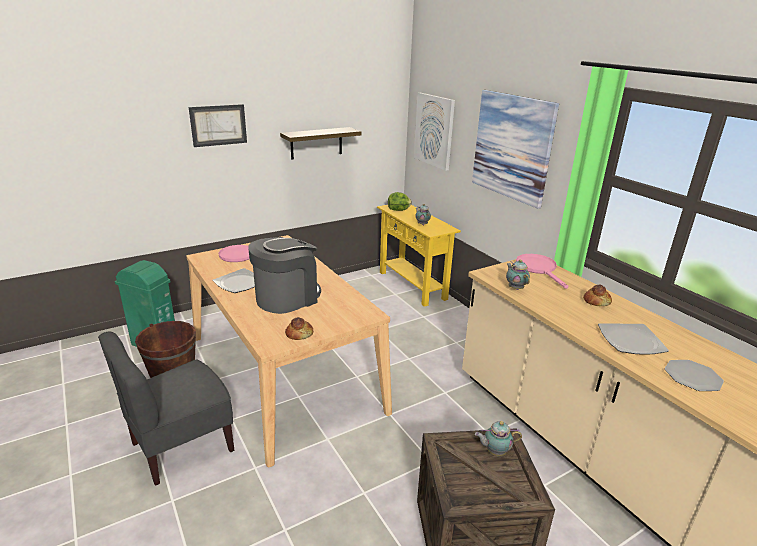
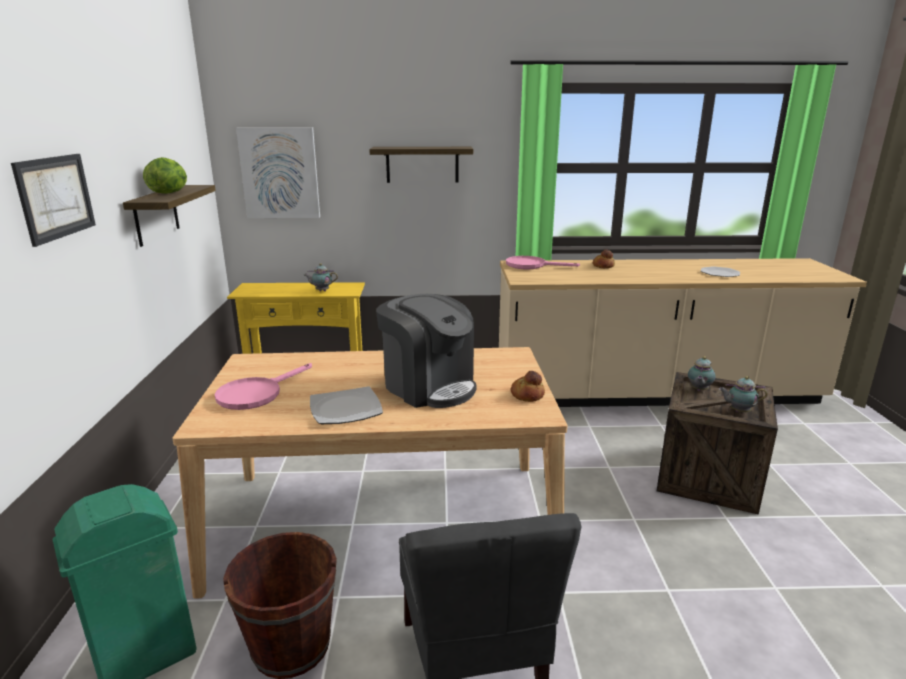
camera: 60 degrees left, 5 degrees down
coffee machine [248,237,321,314] -> coffee machine turned 150 degrees clockwise [376,294,477,408]
lettuce [388,192,412,211] -> lettuce moved to [143,157,187,194]
picture [472,90,559,209] -> shelf [369,147,473,183]
teapot [506,260,530,290] -> teapot moved to [719,376,768,412]
plate [598,324,669,355] -> none

